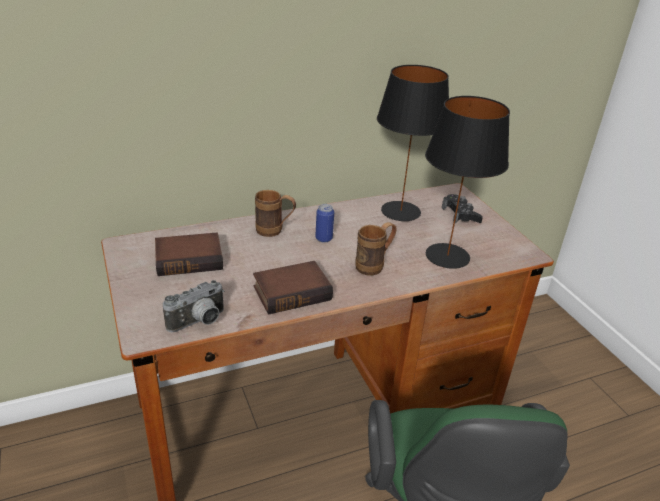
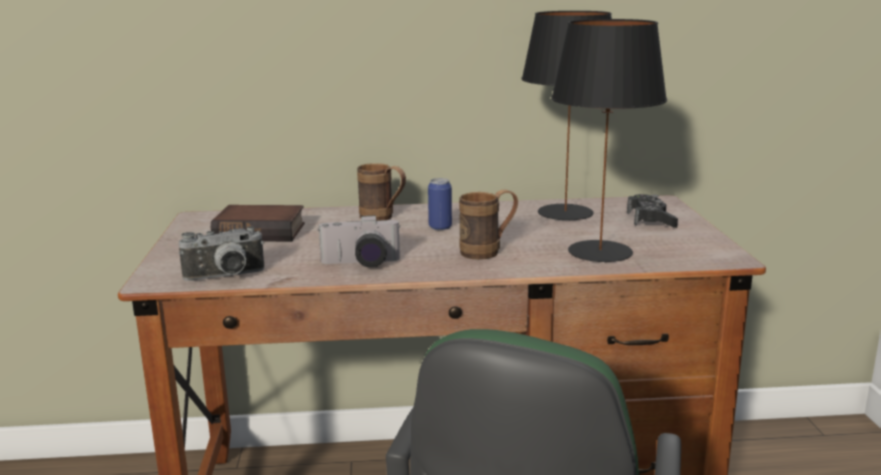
camera: 20 degrees right, 15 degrees down
book [253,261,333,314] -> camera [317,215,401,268]

